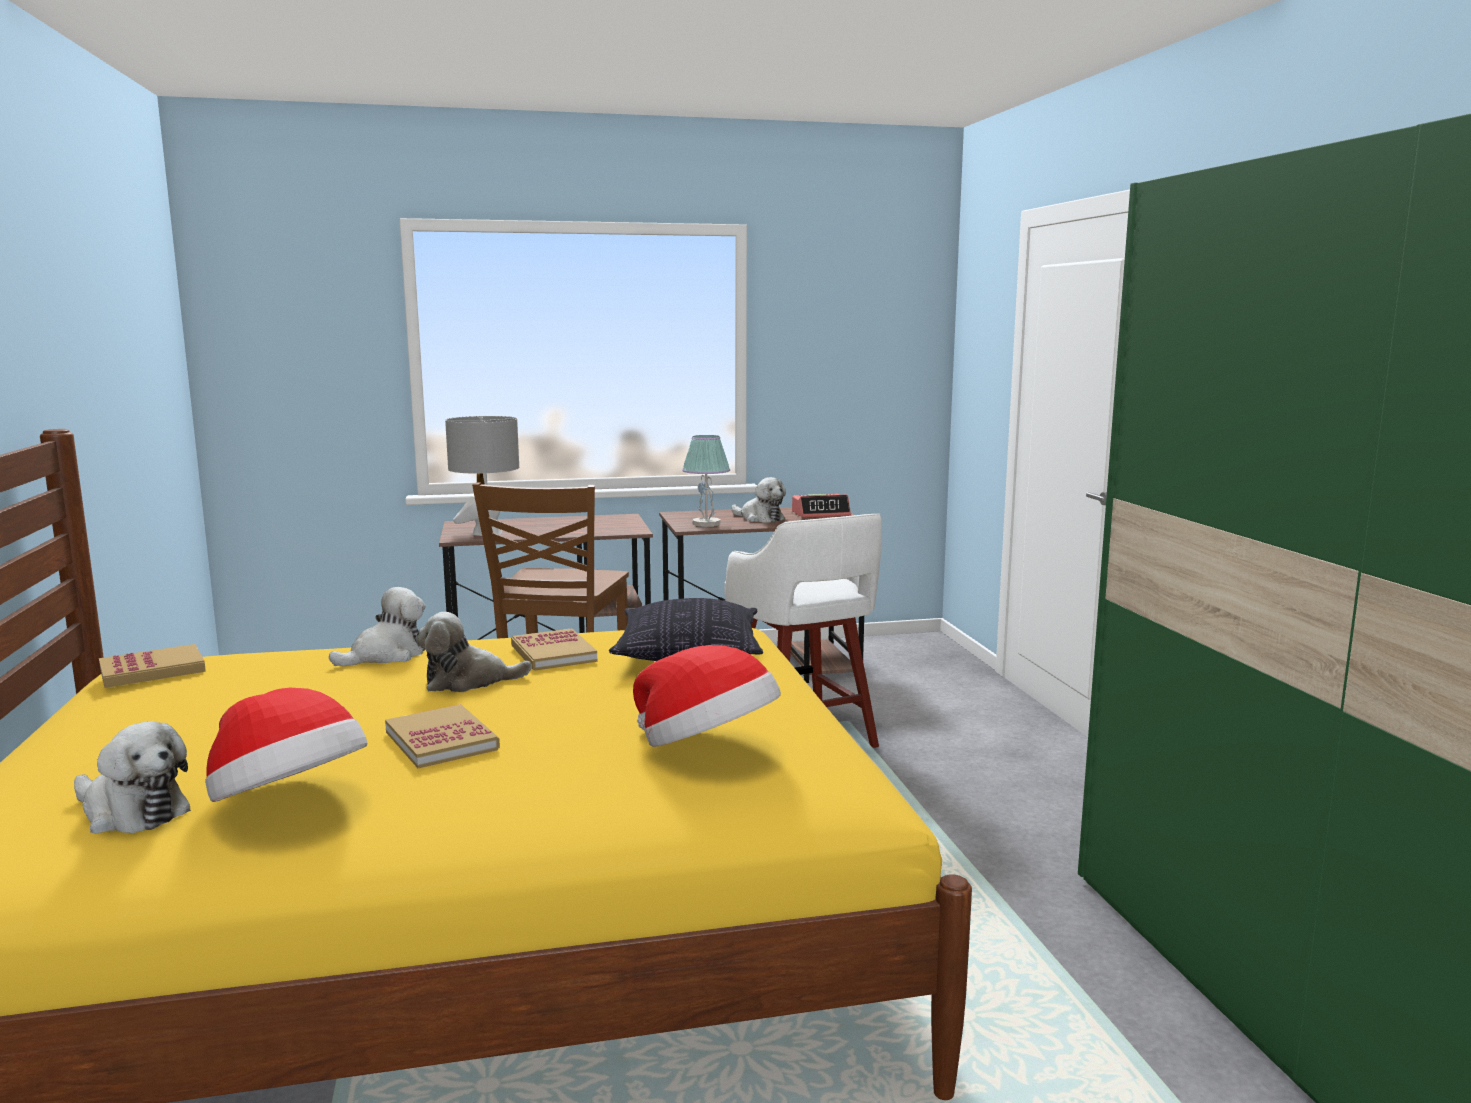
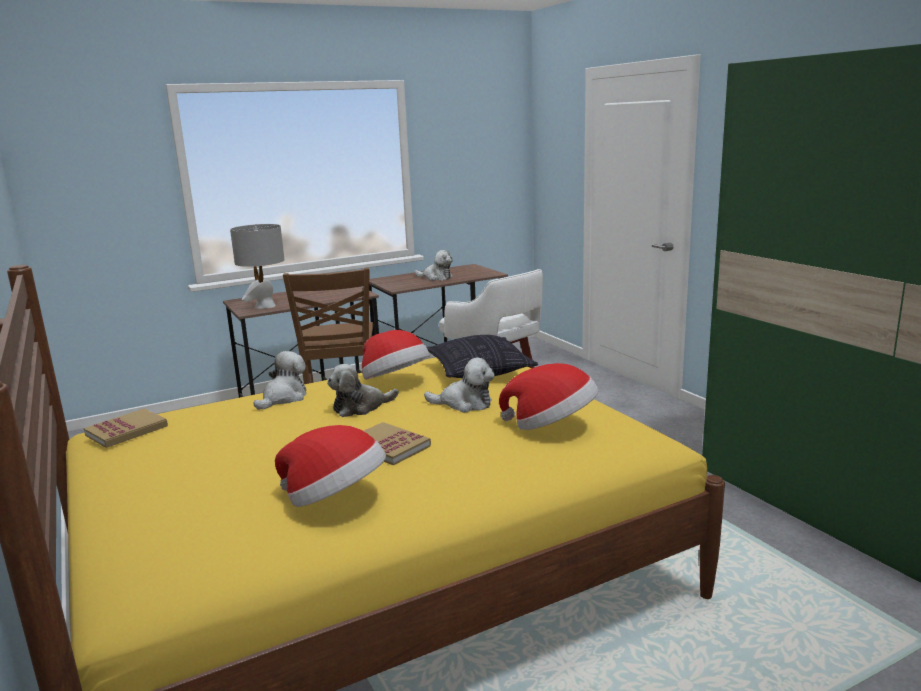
camera: 15 degrees left, 5 degrees up
plush toy [74,721,191,833] -> plush toy moved to [424,357,495,413]
book [511,628,597,671] -> hat [362,330,430,380]
table lamp [682,435,730,527] -> none
alarm clock [792,494,851,518] -> none

